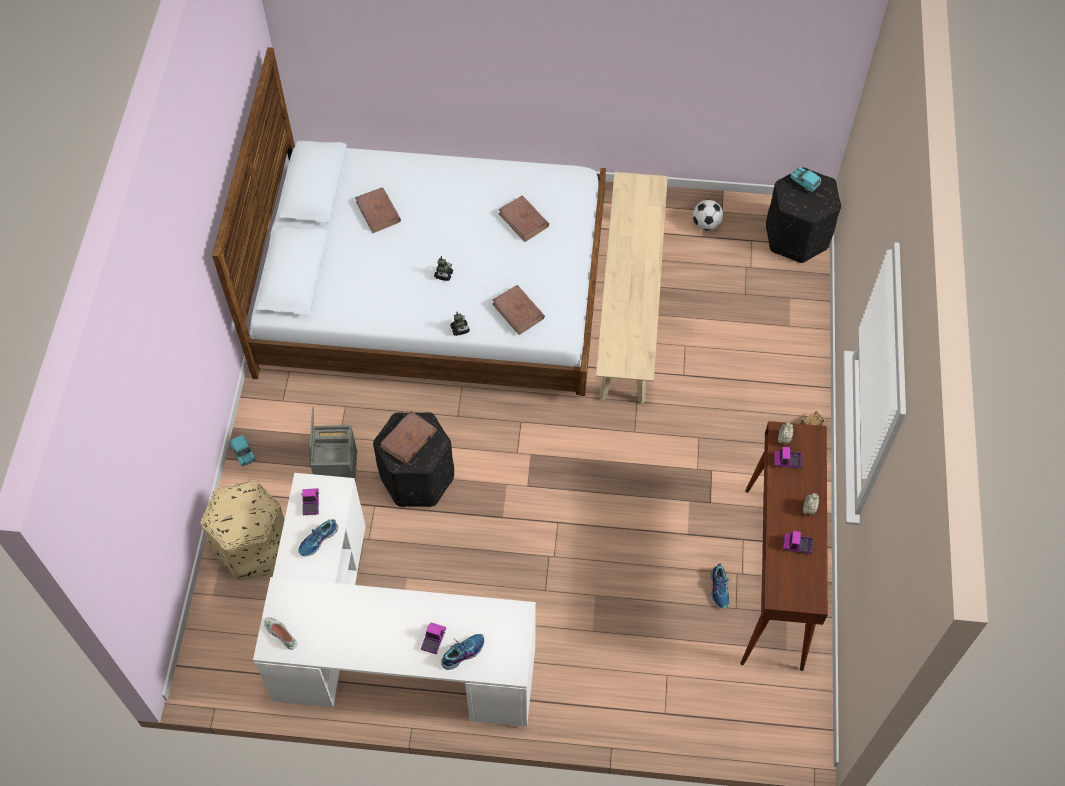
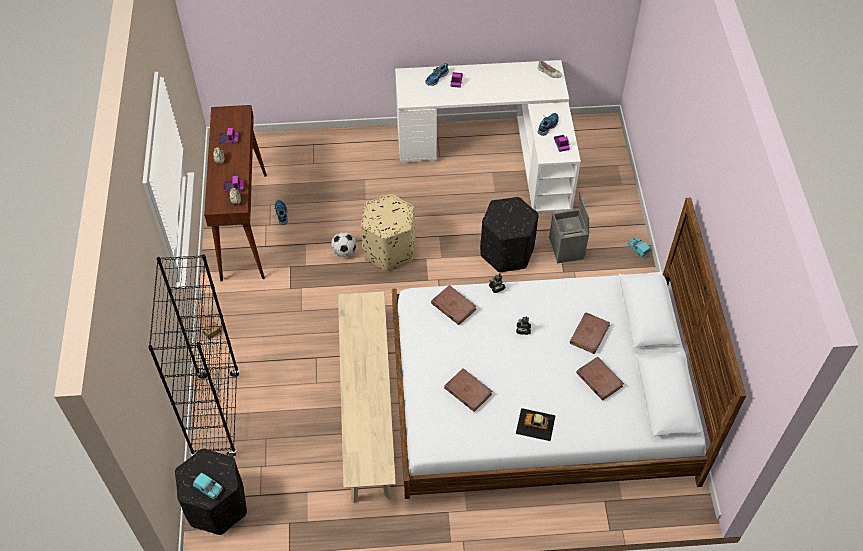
camera: 170 degrees right, 5 degrees down
beige ottoman [201,480,285,581] -> beige ottoman moved to [361,194,415,271]
brown book [380,411,437,464] -> brown book moved to [570,312,610,354]
football [693,200,723,230] -> football moved to [331,232,356,257]
none -> black bookcase [148,254,240,457]
none -> toy car [516,408,556,441]

